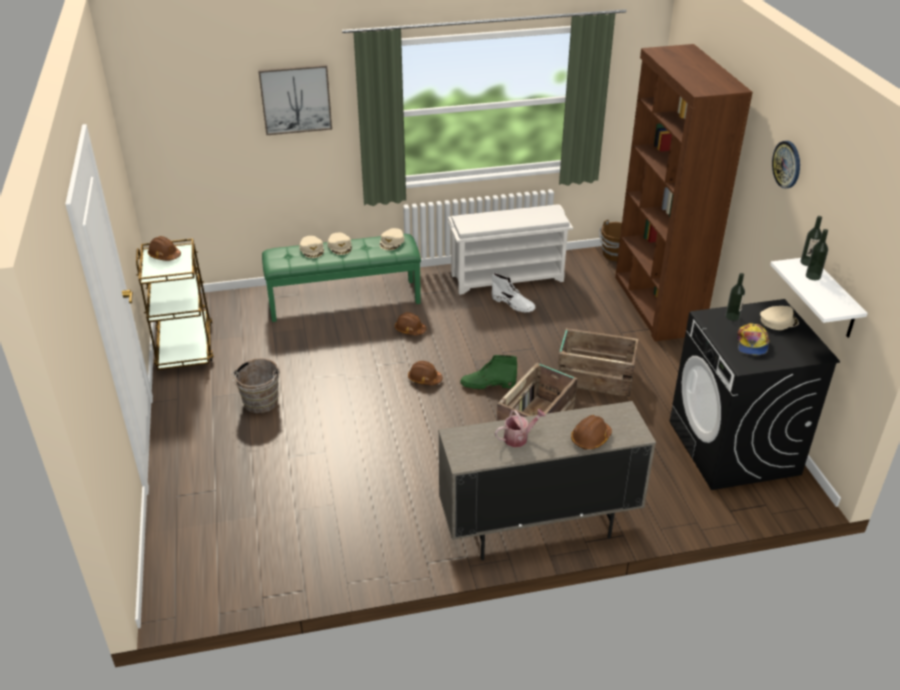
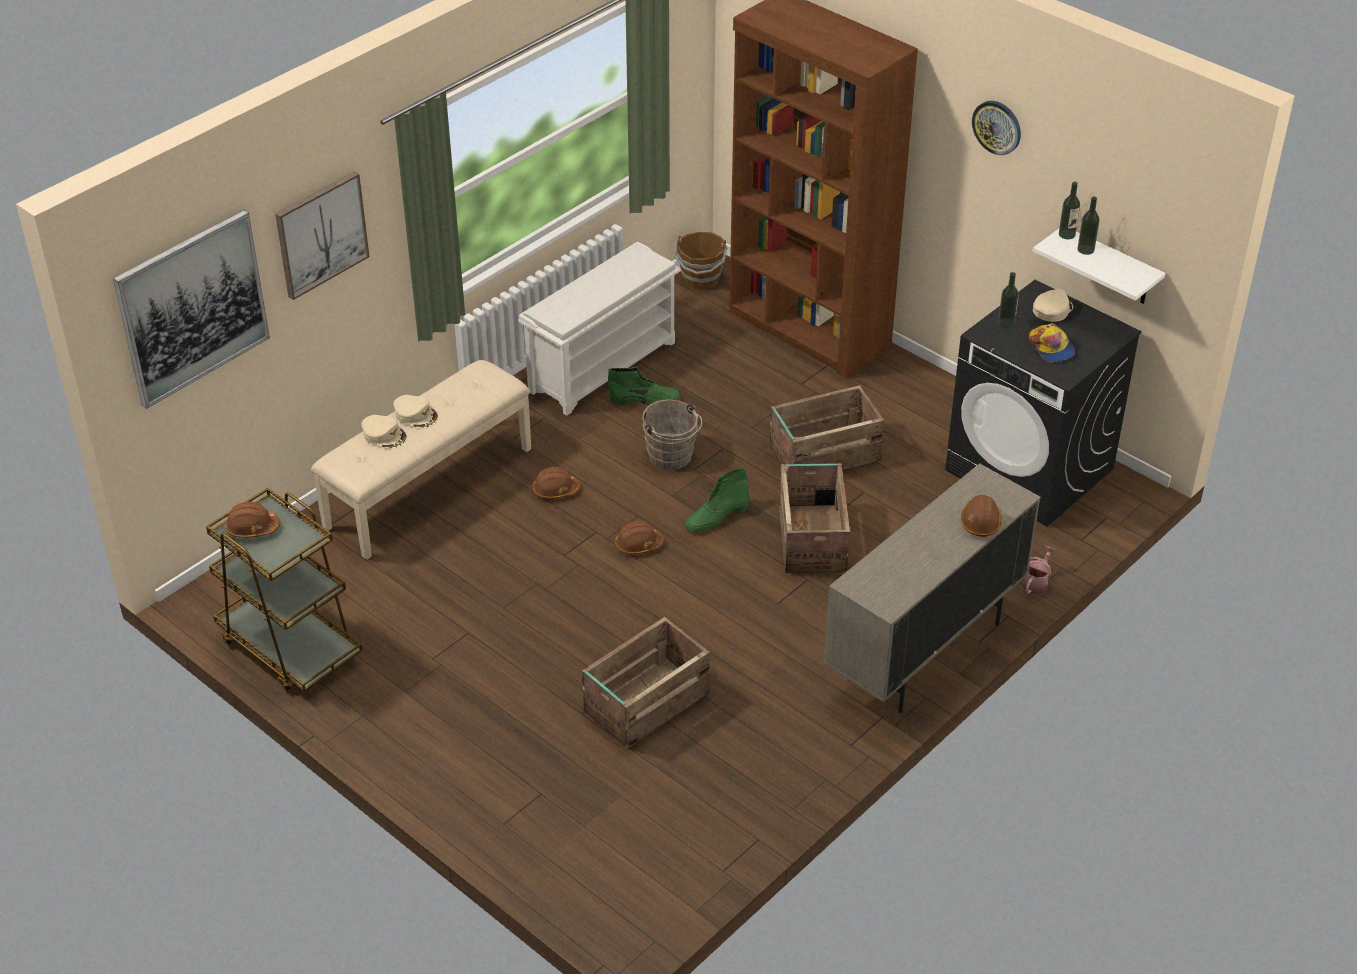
camera: 35 degrees left, 5 degrees up
brown bucket [231,358,280,413] -> brown bucket moved to [642,399,702,470]
green bench [262,234,421,322] -> beige bench [311,360,531,560]
beige cap [380,228,404,251] -> none
white boot [492,273,536,313] -> green boot [608,366,680,406]
watering can [495,409,546,447] -> watering can moved to [1022,546,1056,595]
none -> picture [113,210,270,409]
none -> crate [582,617,710,748]

